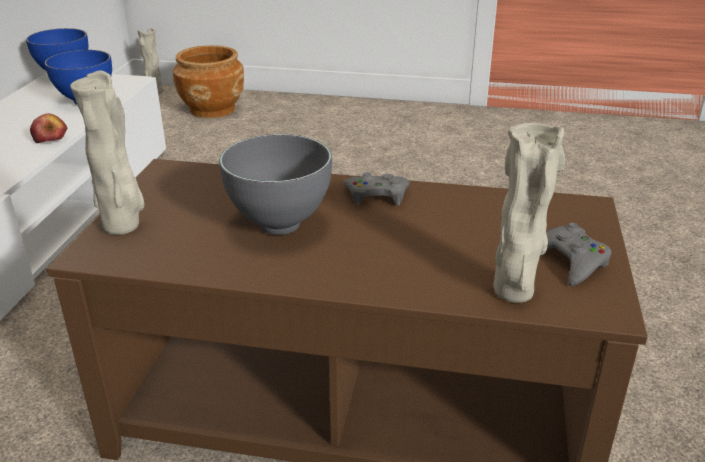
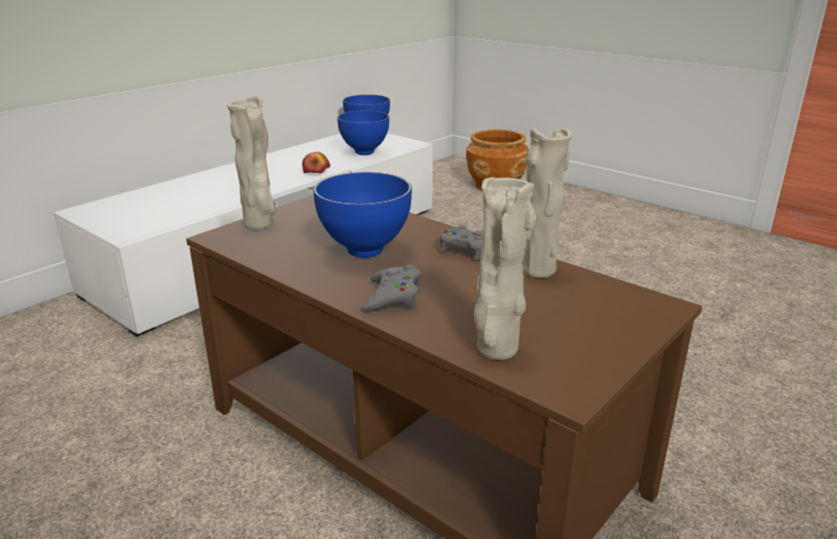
camera: 30 degrees right, 5 degrees down
beige vase [137,28,163,94] -> beige vase moved to [523,128,573,278]
grey bowl [219,134,332,235] -> blue bowl [314,172,412,258]
grey game controller [546,223,611,286] -> grey game controller moved to [361,264,421,312]

